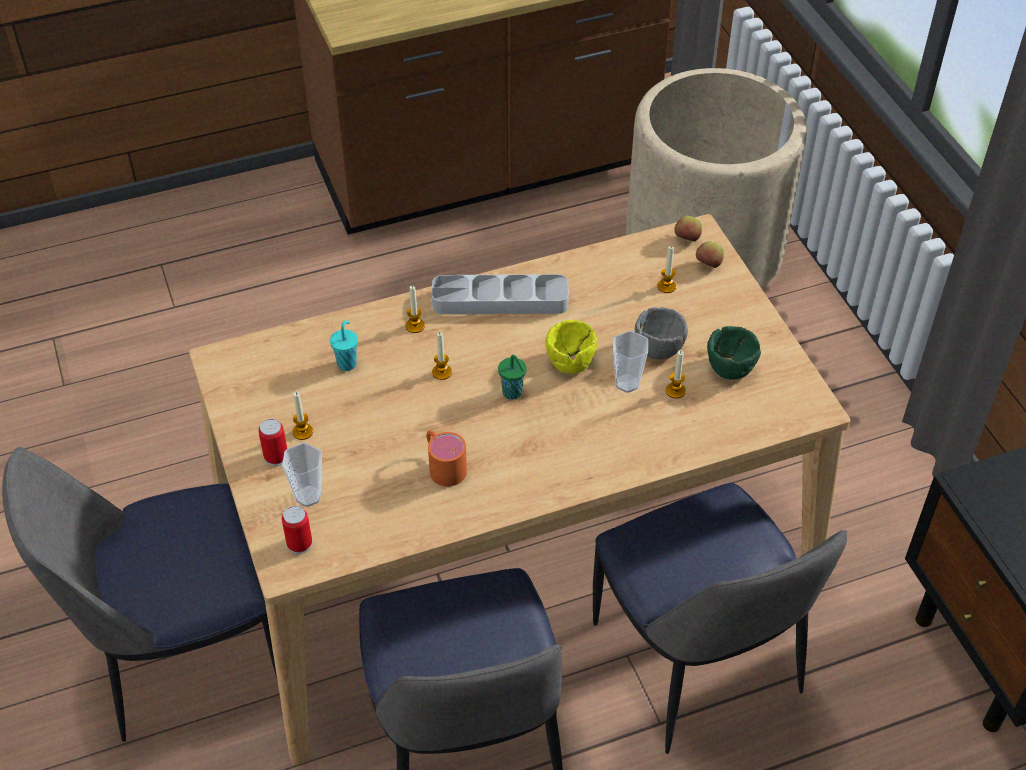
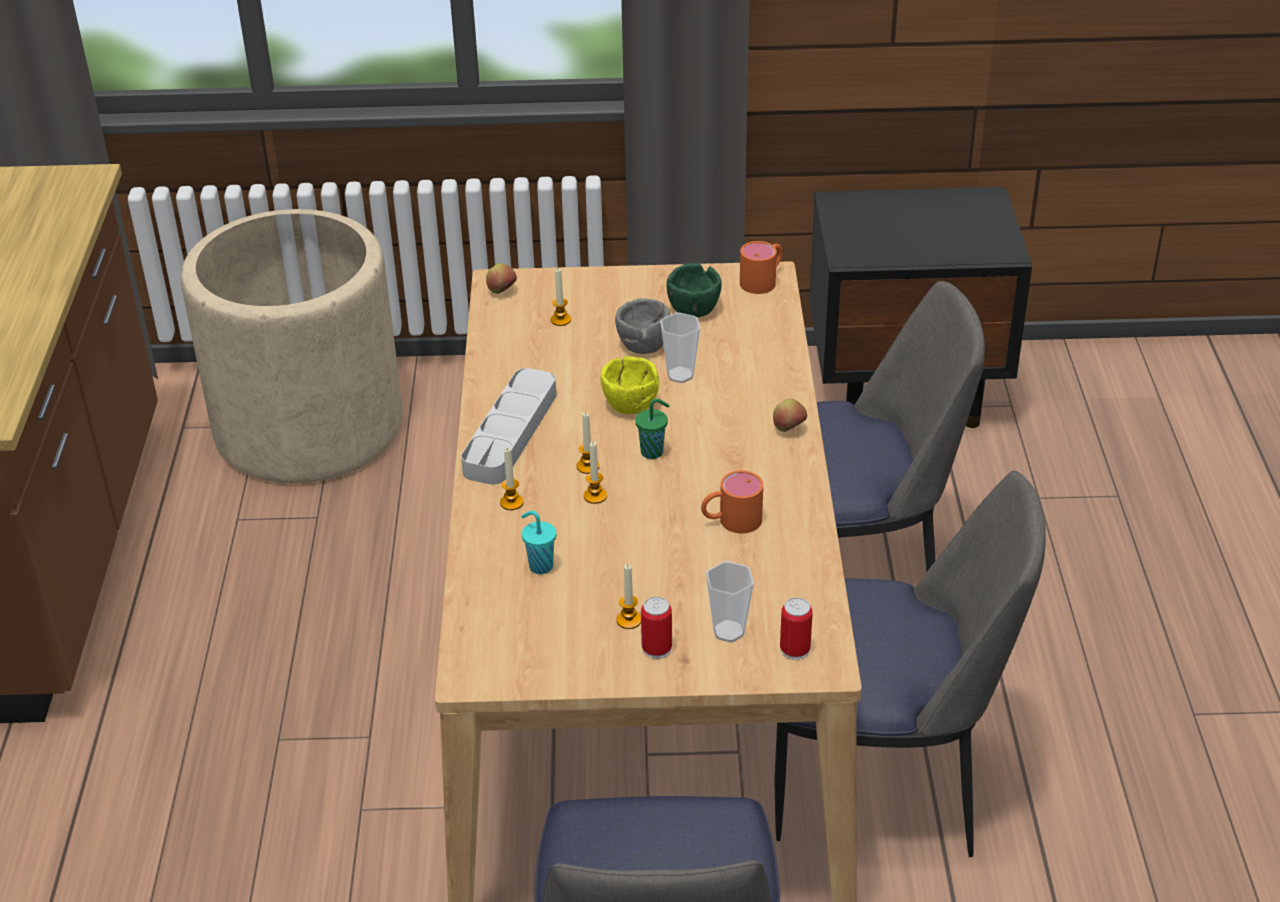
camera: 70 degrees left, 10 degrees down
candle [666,350,686,399] -> candle moved to [576,412,600,474]
apple [696,241,724,268] -> apple moved to [773,399,807,432]
none -> orange mug [740,241,782,294]

